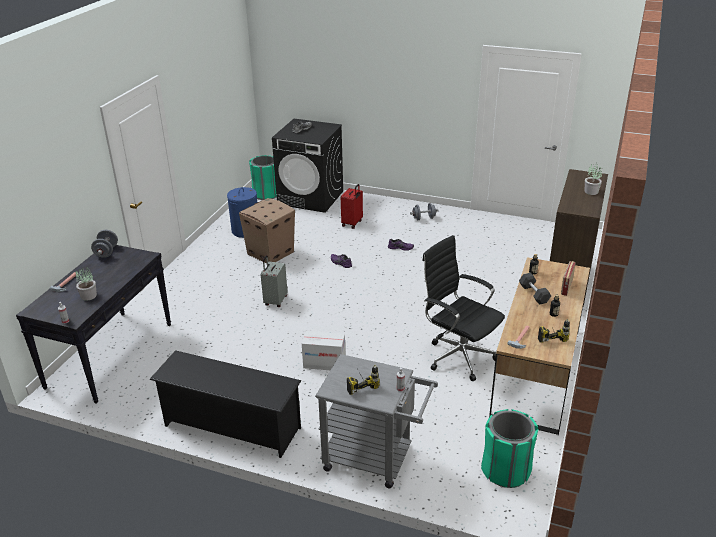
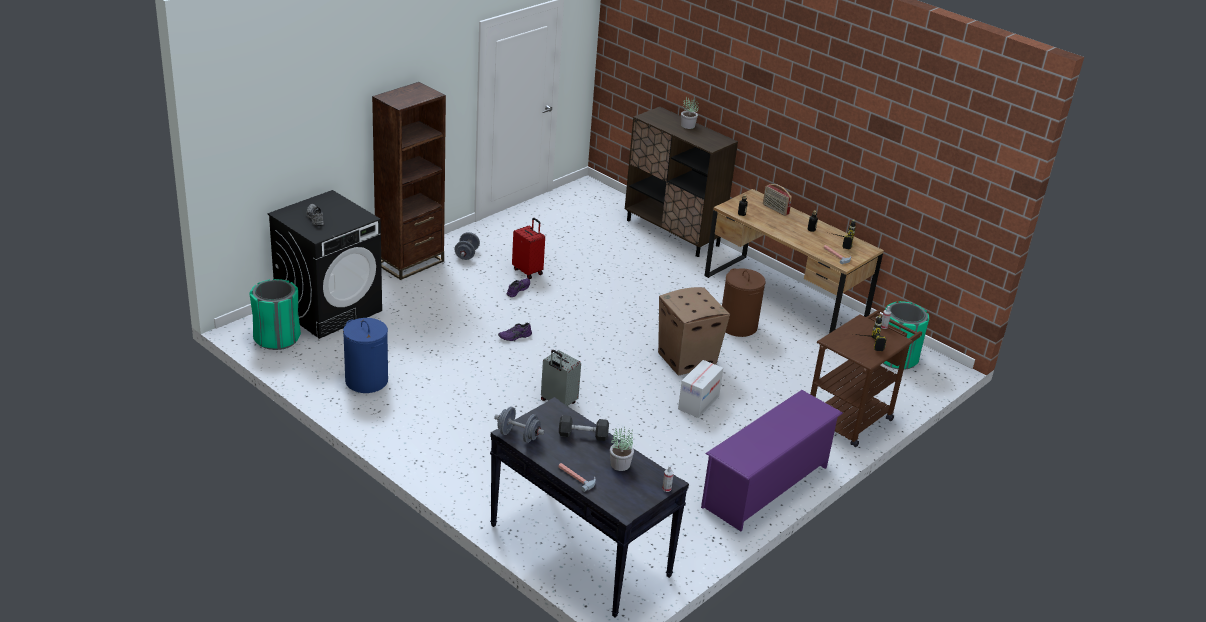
camera: 70 degrees left, 0 degrees up
black shoe rack [149,350,301,458] -> purple shoe rack [701,390,843,531]
cardboard box [239,198,295,264] -> cardboard box moved to [658,287,730,375]
grey cart [315,354,438,488] -> brown cart [810,310,922,447]
red suitcase [341,184,363,229] -> red suitcase moved to [512,218,545,279]
black office chair [422,235,505,381] -> brown laundry basket [722,268,766,337]
grey dumbbell [519,273,551,305] -> grey dumbbell moved to [559,415,609,441]
none -> brown bookcase [372,82,446,280]

